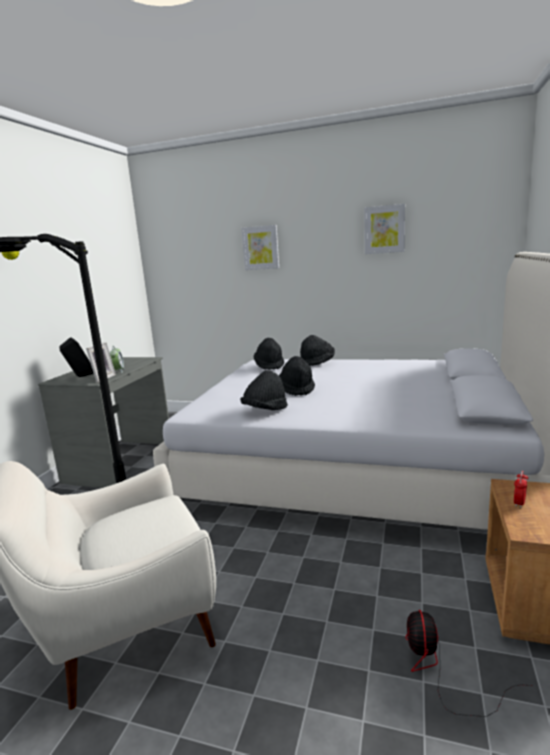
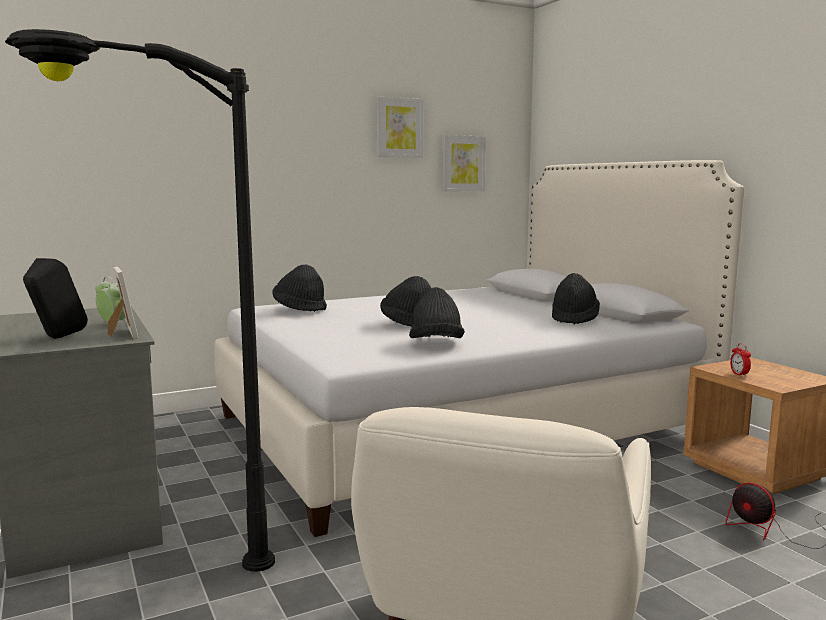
camera: 45 degrees left, 5 degrees down
picture [241,225,279,270] -> picture moved to [443,135,486,191]
black hat [300,335,335,366] -> black hat moved to [552,273,600,325]

